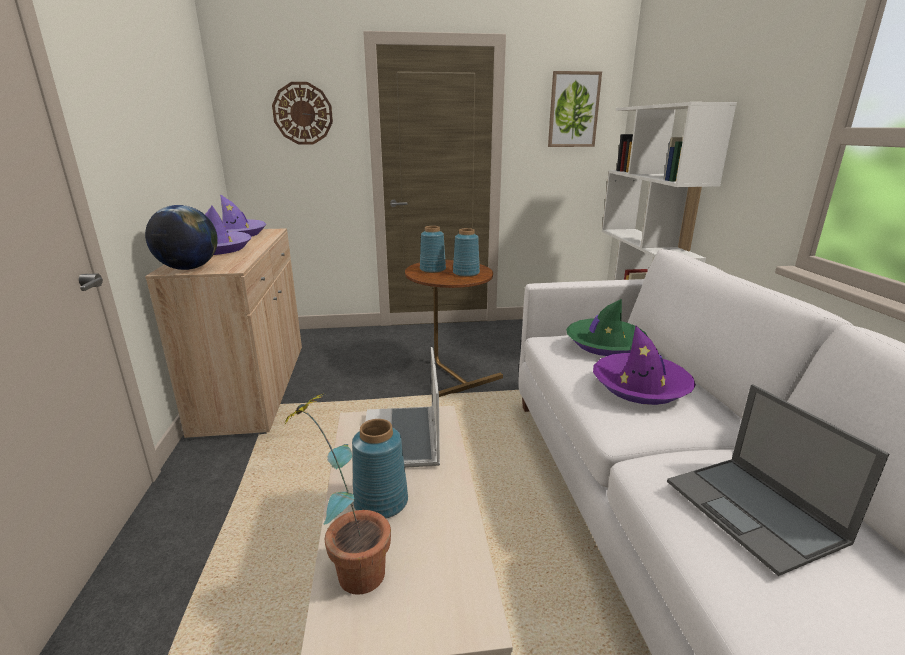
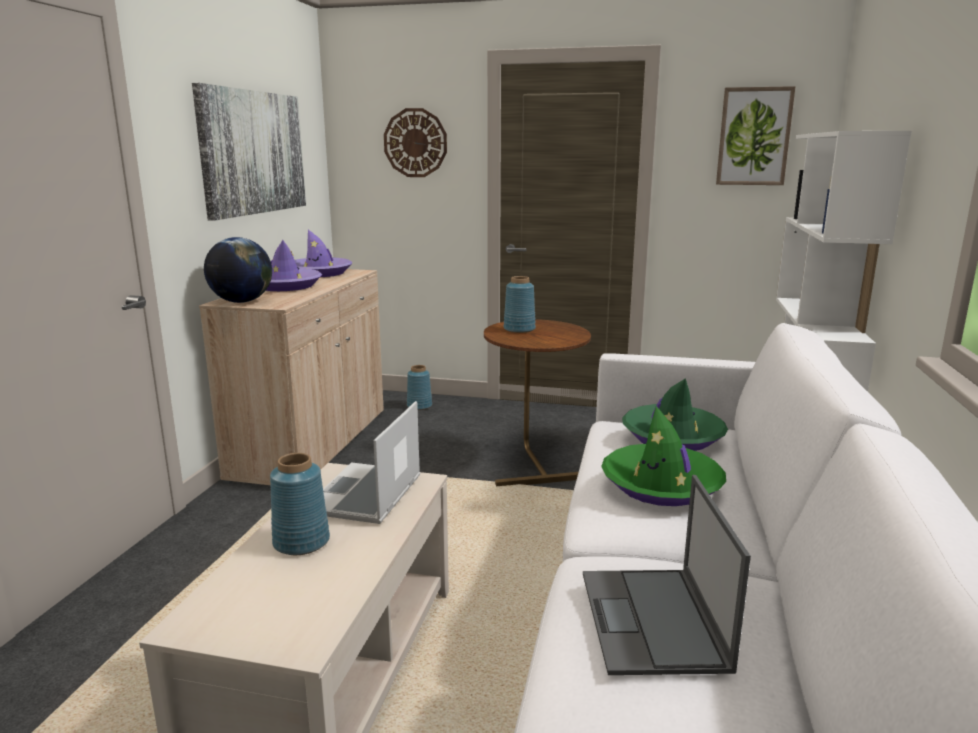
camera: 20 degrees right, 5 degrees down
potted plant [276,394,391,595] -> none
blue vase [453,228,480,277] -> blue vase moved to [407,365,432,410]
purple hat [593,326,696,405] -> green hat [601,406,726,506]
none -> picture [192,83,306,221]

